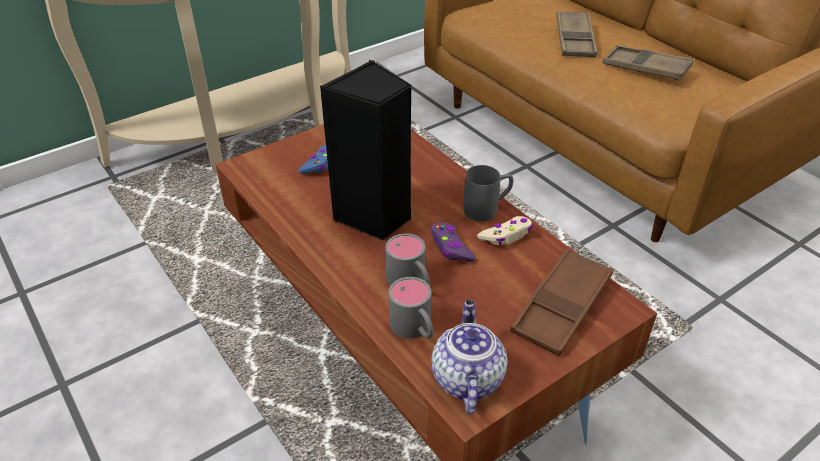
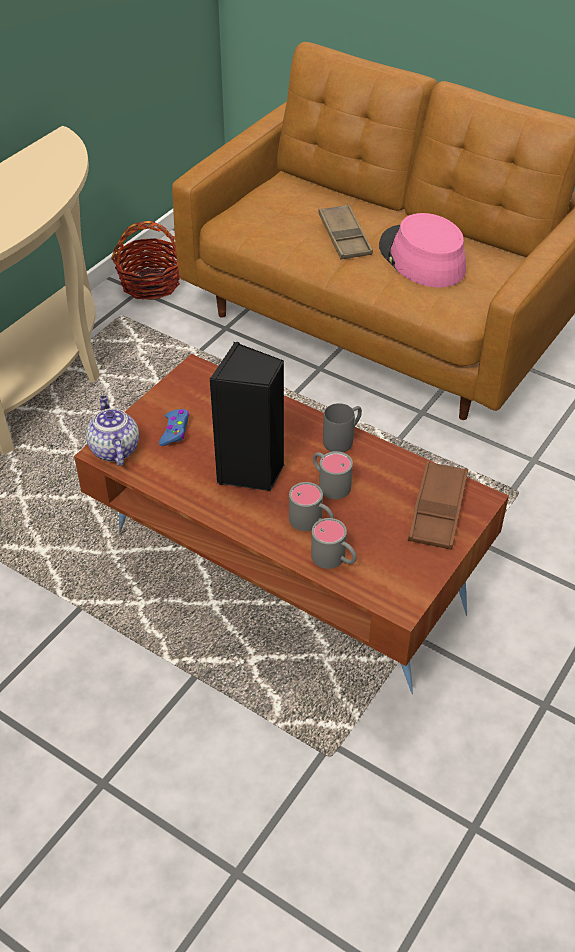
camera: 20 degrees left, 5 degrees up
purple game controller [430,223,476,262] -> grey mug [313,451,353,499]
teapot [431,300,507,414] -> teapot moved to [86,395,139,466]
beige game controller [477,216,533,245] -> none
brown tray [603,45,694,80] -> pink hat [379,213,466,288]
none -> basket [111,221,180,300]

